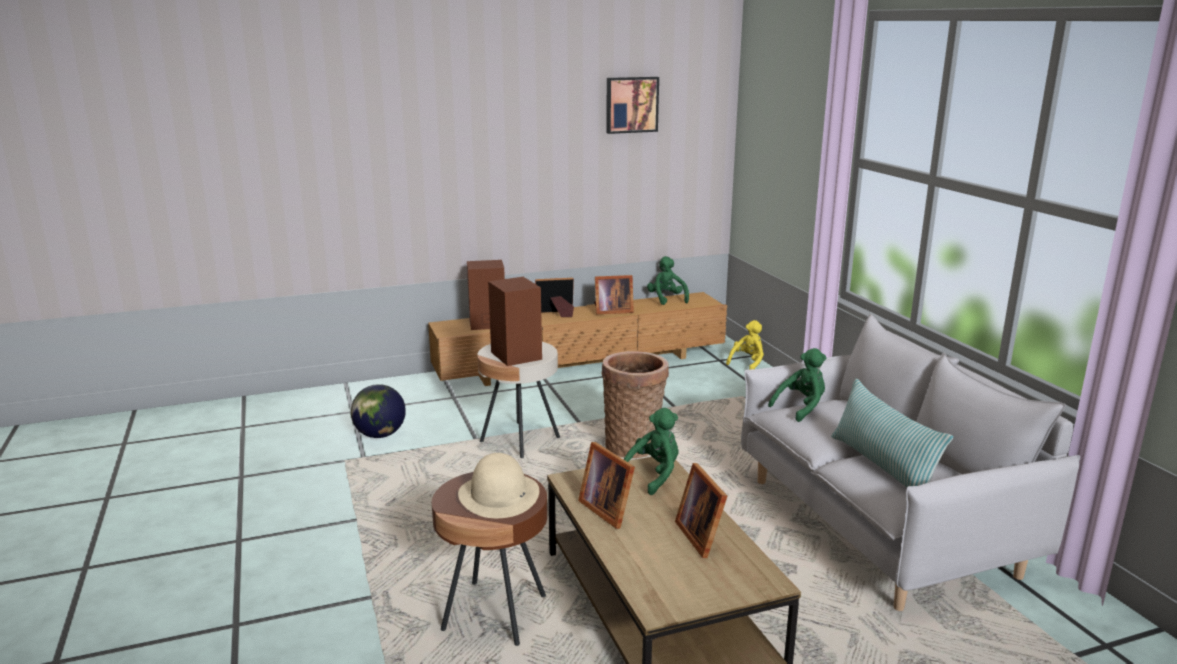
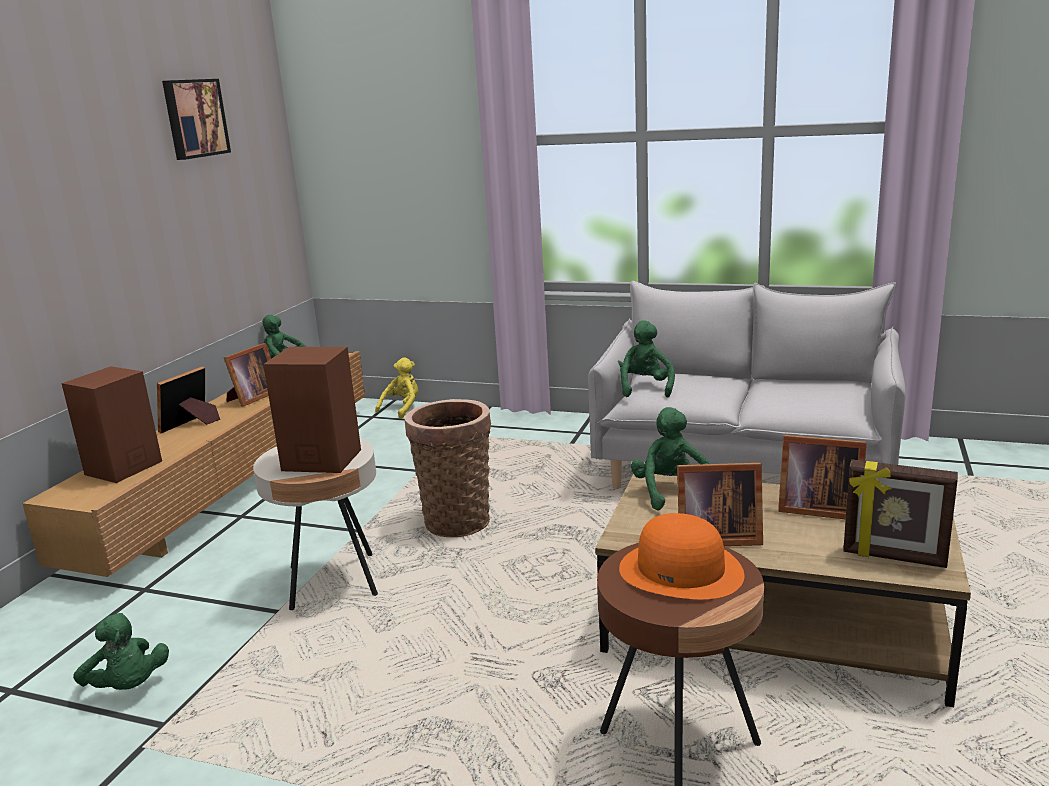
camera: 50 degrees left, 0 degrees up
globe [351,384,406,438] -> green plush toy [73,613,169,690]
beige hat [458,453,539,518] -> orange hat [619,513,745,599]
yellow plush toy [726,320,764,370] -> yellow plush toy turned 45 degrees clockwise [375,357,419,419]
pillow [831,379,953,487] -> none
none -> picture frame [843,460,958,568]

